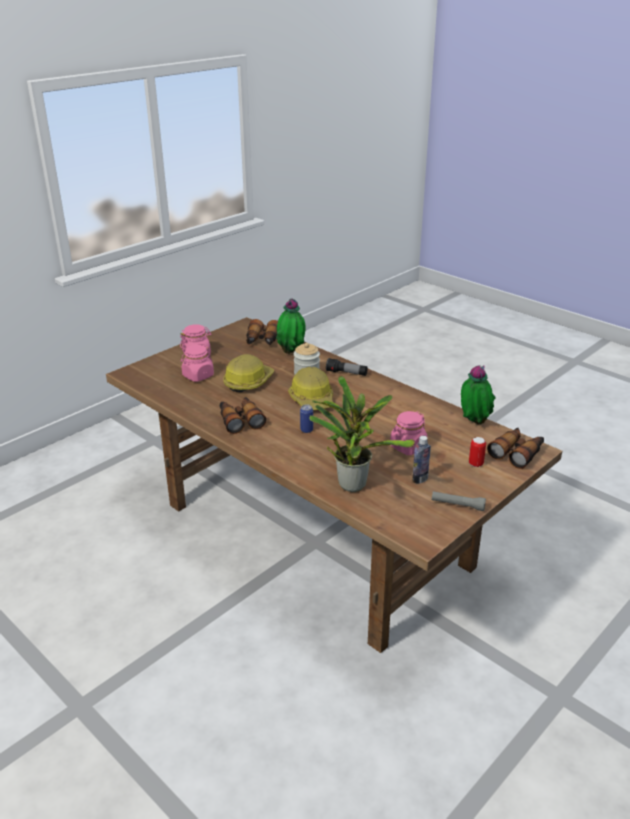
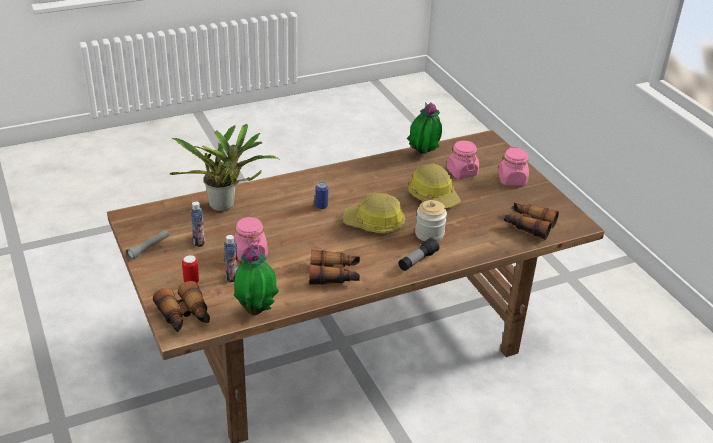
camera: 110 degrees right, 5 degrees up
binoculars [220,397,266,434] -> binoculars moved to [309,249,360,285]
potted plant [276,299,305,354] -> potted plant moved to [407,102,442,154]
none -> bottle [224,235,238,282]

